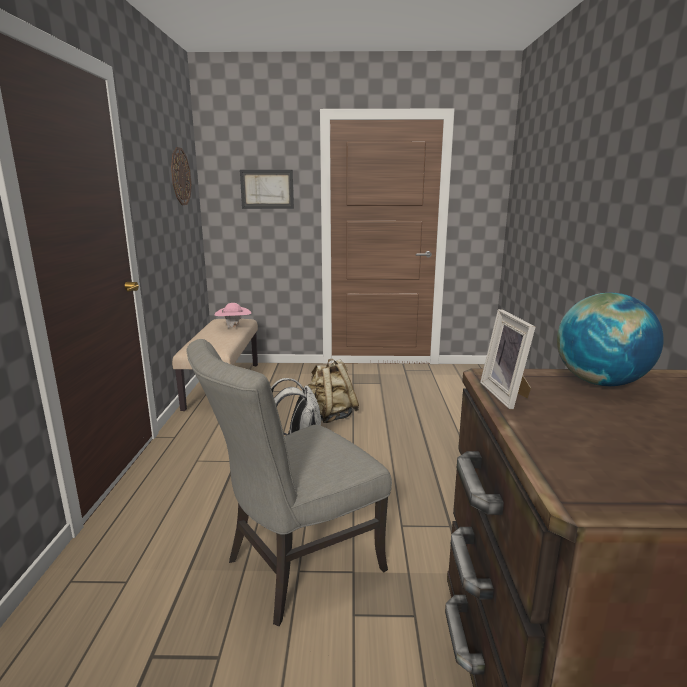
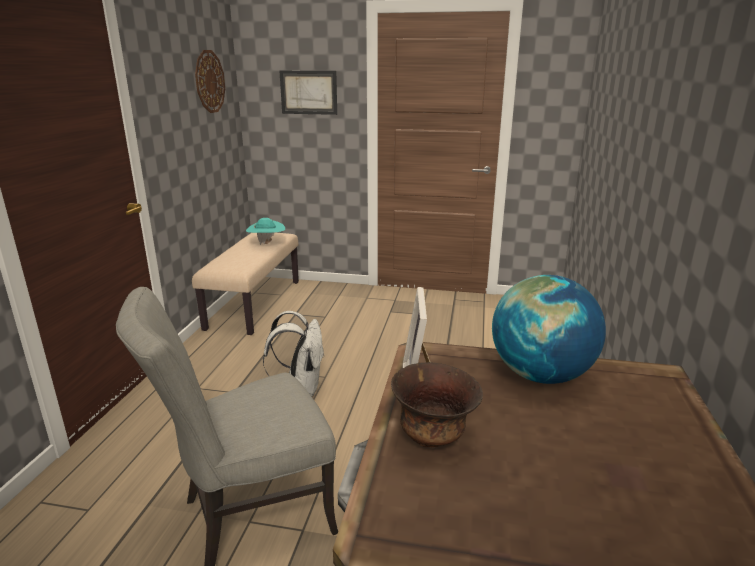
camera: 10 degrees right, 5 degrees up
pink hat [214,303,251,328] -> turquoise hat [246,218,285,245]
beige backpack [308,359,359,423] -> none
none -> brown bowl [391,362,483,447]

